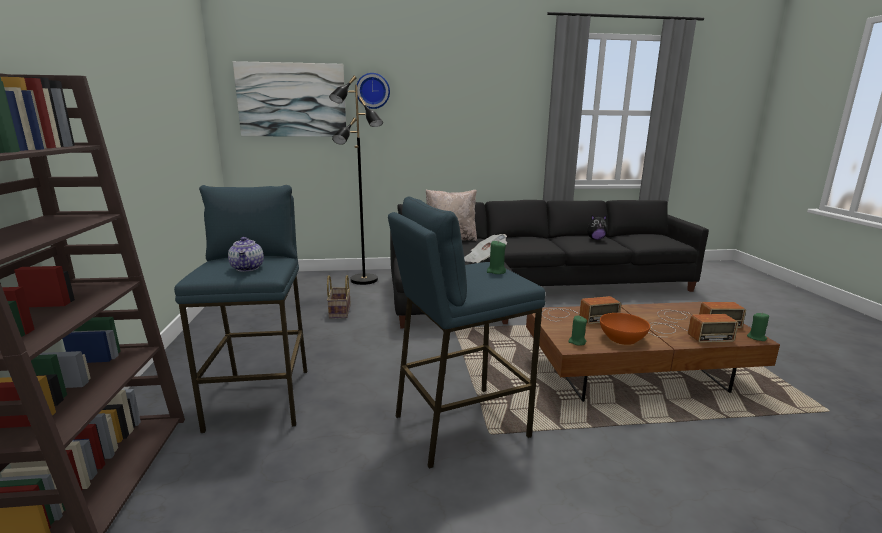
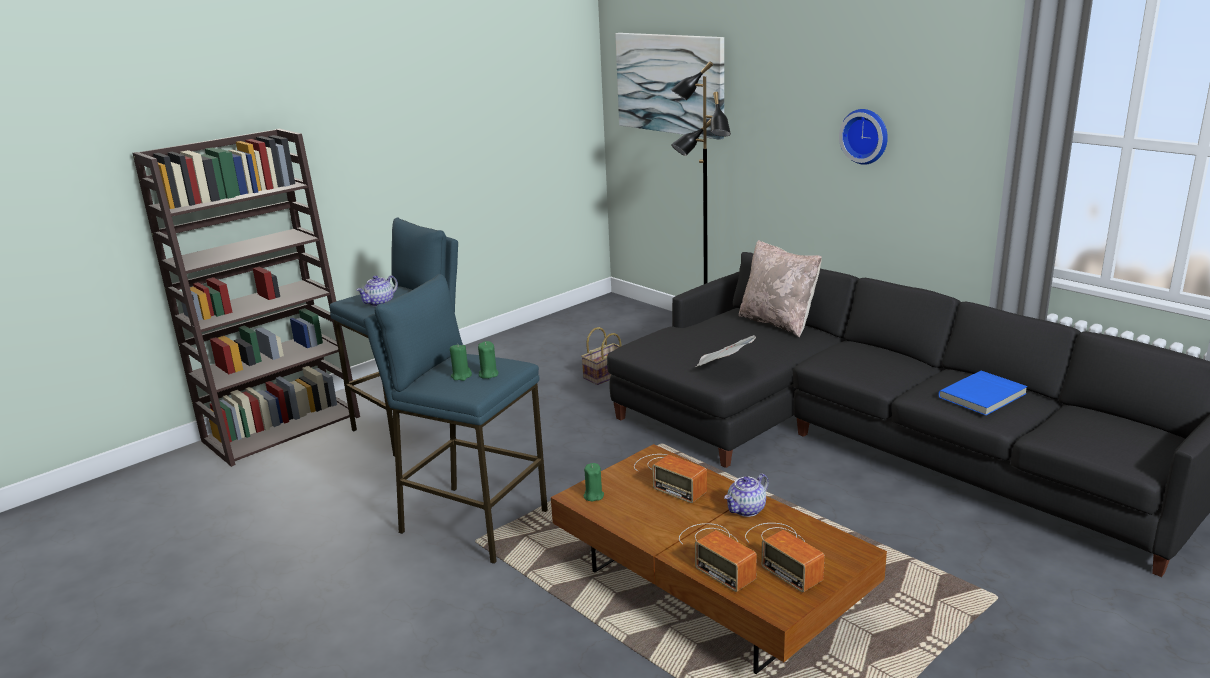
camera: 55 degrees right, 5 degrees up
wall clock [357,73,390,109] -> wall clock moved to [839,109,888,165]
plush toy [587,215,608,240] -> blue book [938,371,1028,415]
orange bowl [600,313,650,345] -> none
green candle [747,312,769,341] -> green candle moved to [450,345,472,381]
none -> teapot [724,473,768,517]

